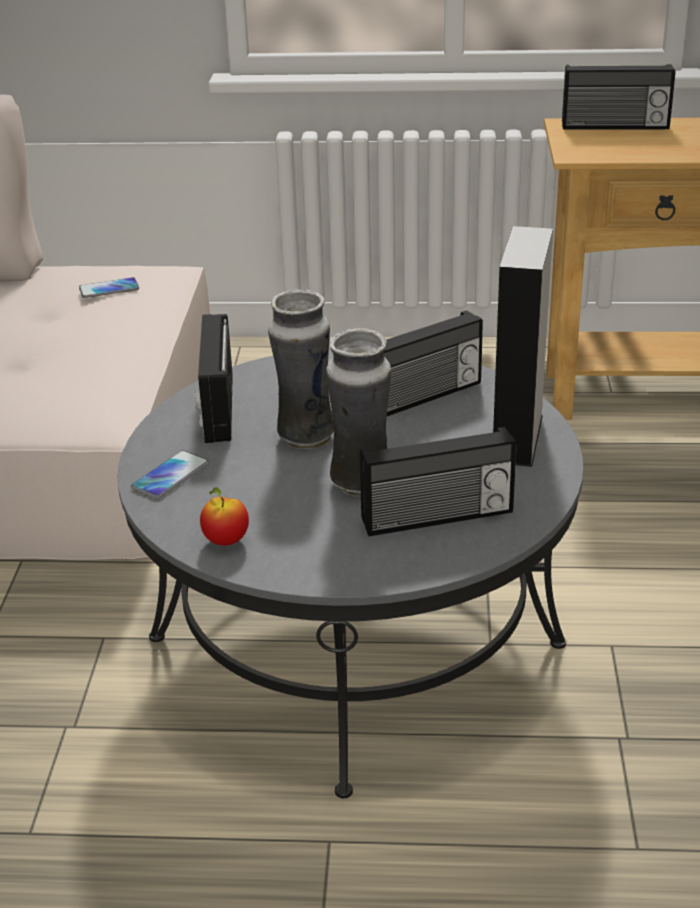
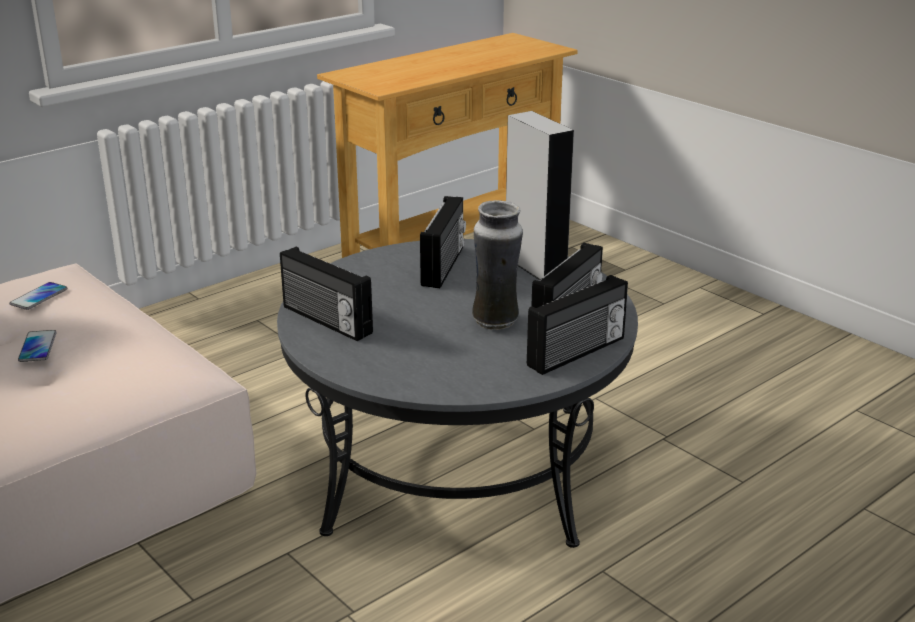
camera: 45 degrees left, 5 degrees down
phone [131,450,209,499] -> phone moved to [18,330,57,362]
apple [200,488,249,546] -> none
vase [268,289,334,449] -> none
radio [562,64,676,130] -> radio moved to [527,275,628,375]

